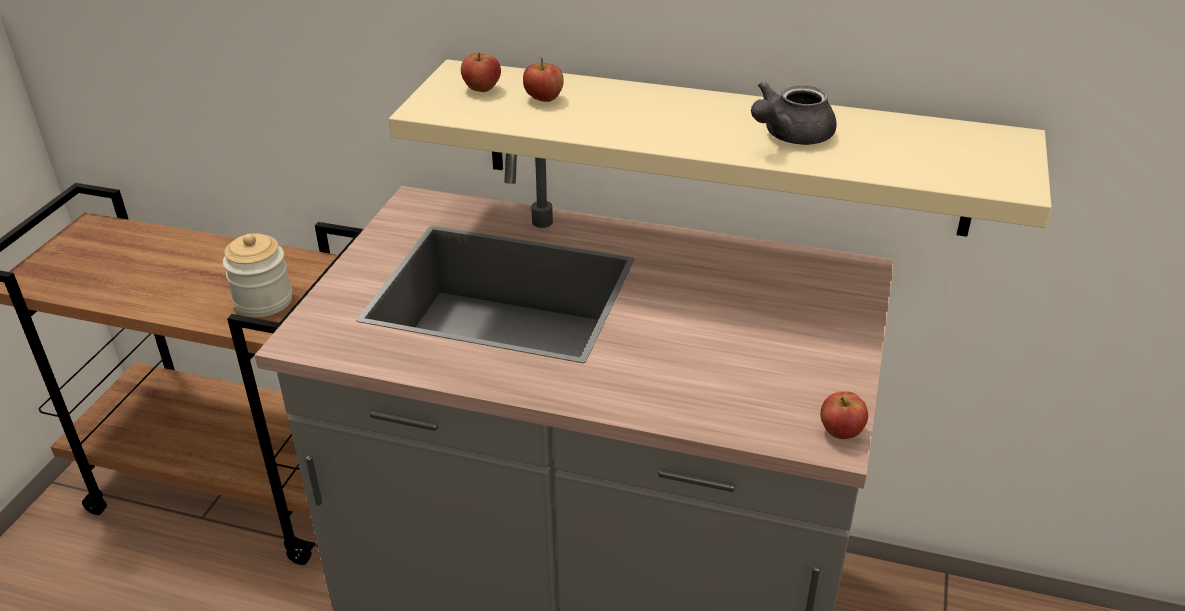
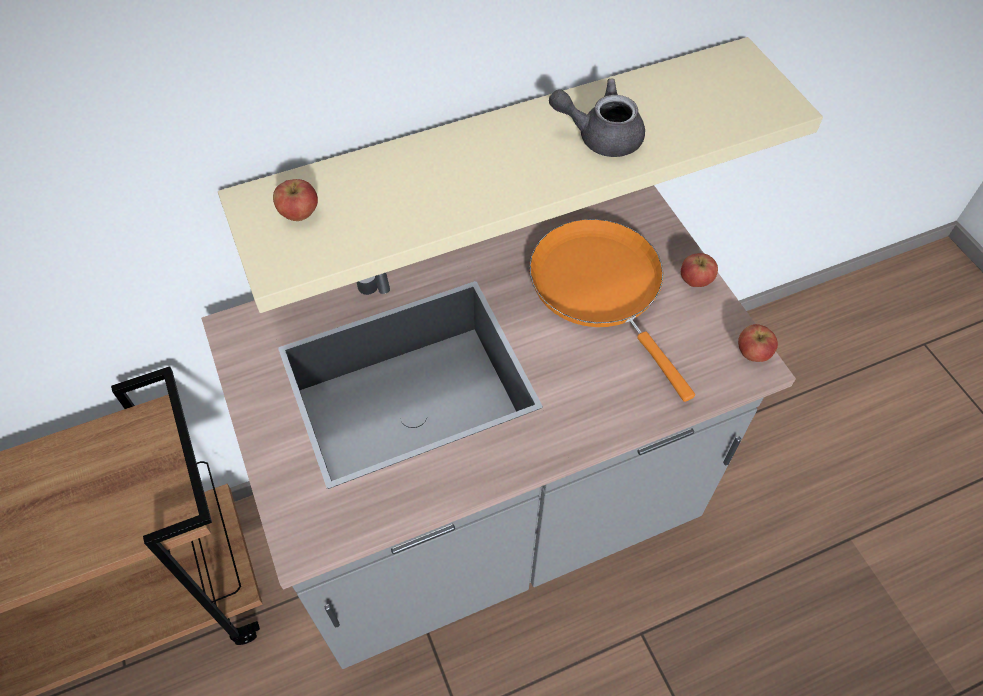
camera: 40 degrees left, 20 degrees up
jar [223,233,292,317] -> none
apple [523,58,564,102] -> apple moved to [681,253,718,287]
grey teapot [751,81,837,145] -> grey teapot turned 90 degrees clockwise [549,78,645,157]
none -> orange frying pan [529,219,695,402]

